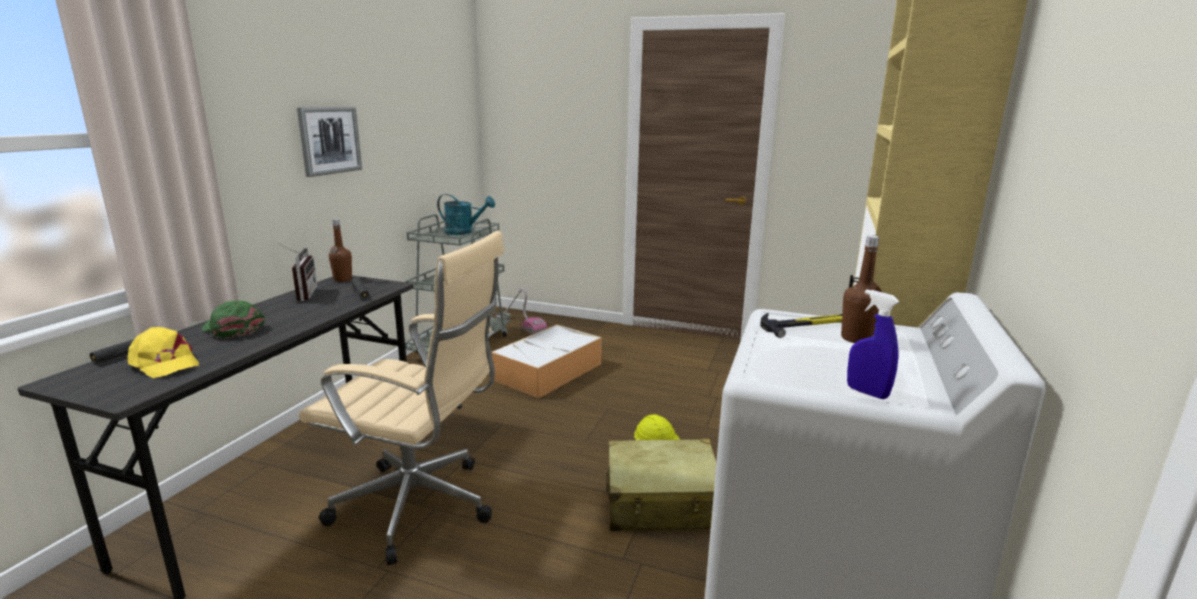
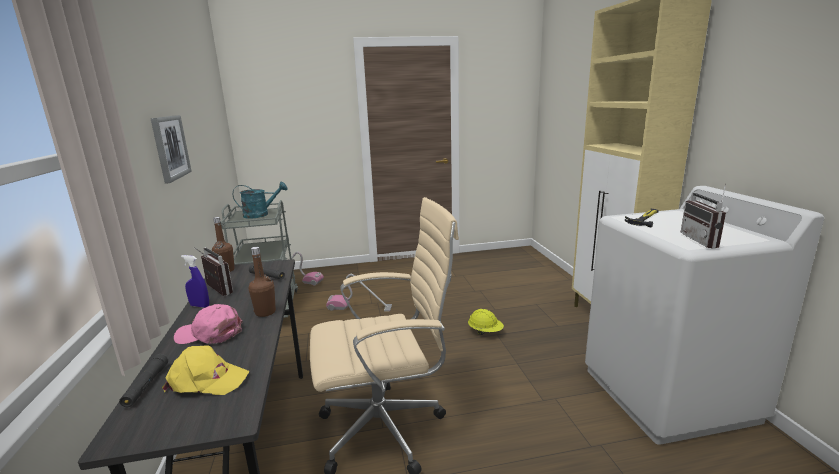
camera: 30 degrees left, 0 degrees up
green cap [202,301,265,338] -> pink cap [174,304,243,344]
storage box [491,324,602,398] -> vacuum cleaner [326,274,392,311]
beige suitcase [606,439,716,531] -> none
brown bottle [841,235,882,343] -> brown bottle moved to [249,247,276,317]
blue spray bottle [847,289,900,399] -> blue spray bottle moved to [181,255,209,308]
none -> radio [681,184,726,249]

